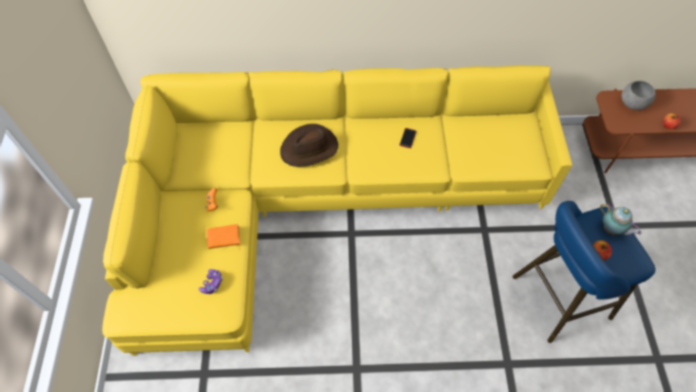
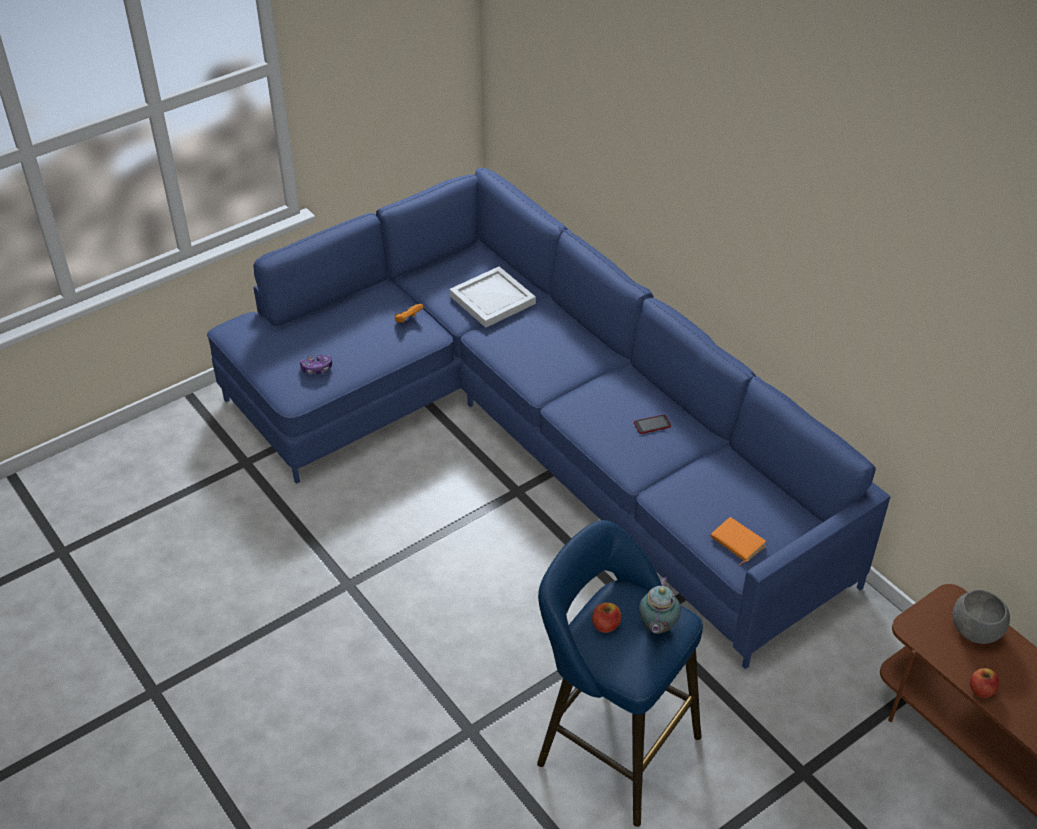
camera: 55 degrees right, 15 degrees down
yellow sofa [102,65,572,356] -> blue sofa [207,168,890,669]
orange book [207,224,241,250] -> orange book moved to [711,517,766,565]
brown hat [280,124,338,167] -> none
none -> white tray [449,267,536,328]

